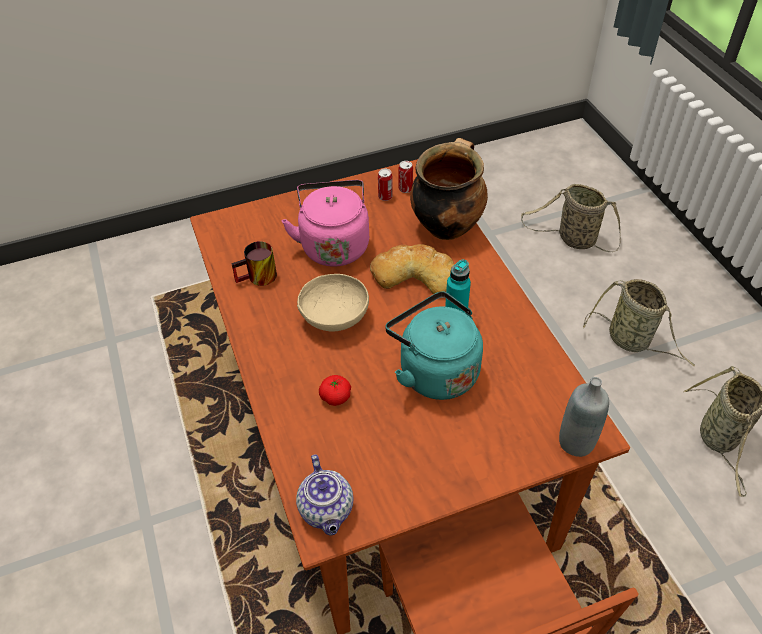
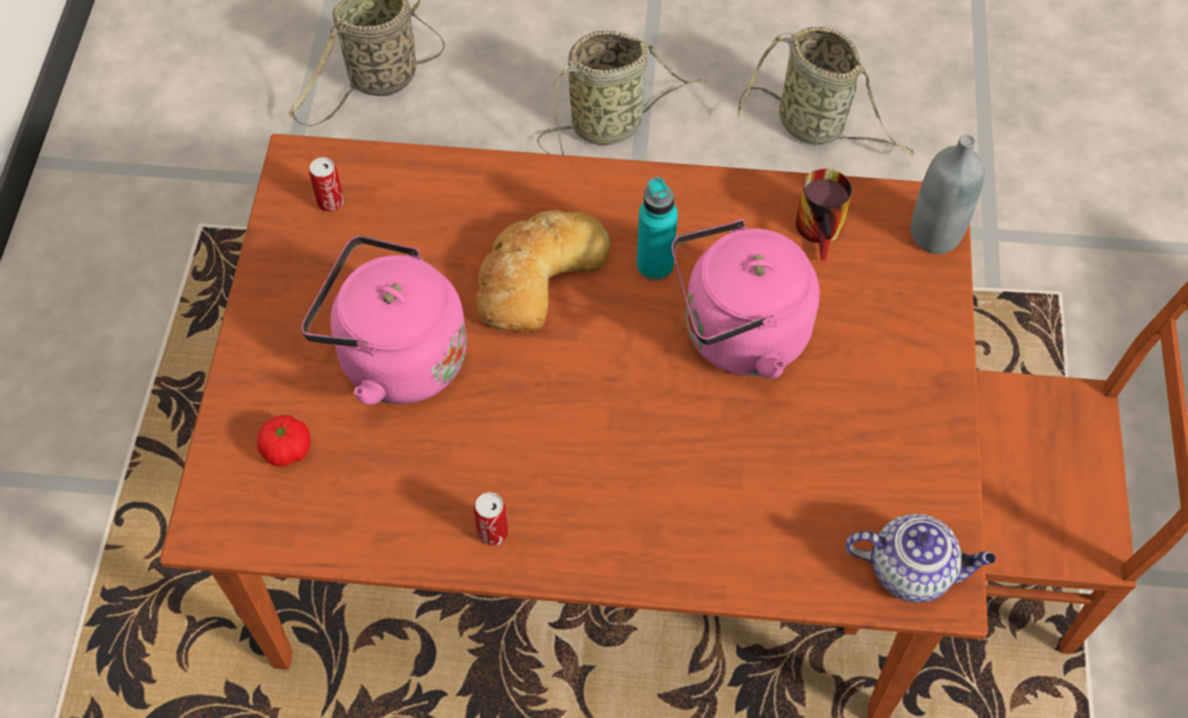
camera: 65 degrees left, 10 degrees up
mug [231,241,277,286] -> mug moved to [796,169,852,261]
beige bowl [297,274,369,332] -> none
tomato [319,375,351,406] -> tomato moved to [257,415,311,467]
can [378,169,393,201] -> can moved to [474,492,508,546]
turquoise kettle [385,292,483,400] -> pink kettle [672,219,820,379]
cooking pot [410,138,488,240] -> none

